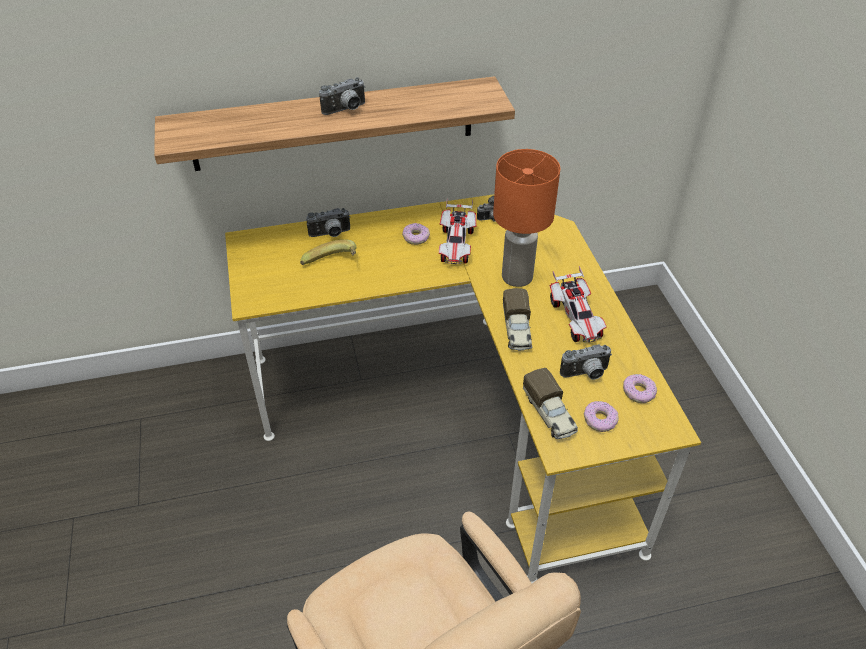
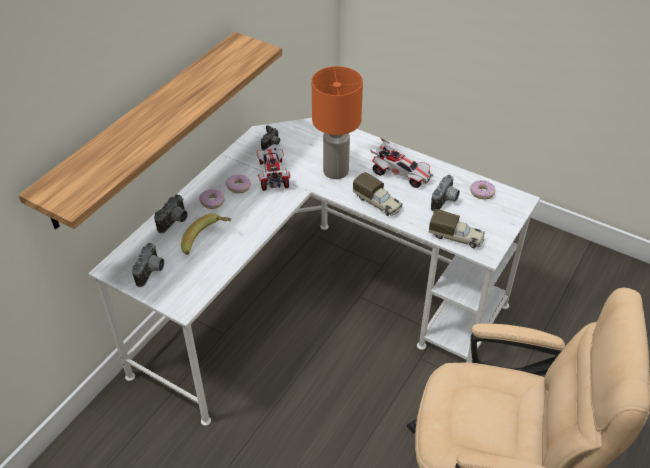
camera: 45 degrees left, 0 degrees up
yellow desk [225,194,701,583] -> white desk [88,118,540,426]
camera [319,77,365,115] -> camera moved to [132,243,164,287]
toy car [439,198,476,265] -> toy car turned 150 degrees counterclockwise [257,148,290,191]
donut [584,401,619,432] -> donut moved to [199,189,225,209]

